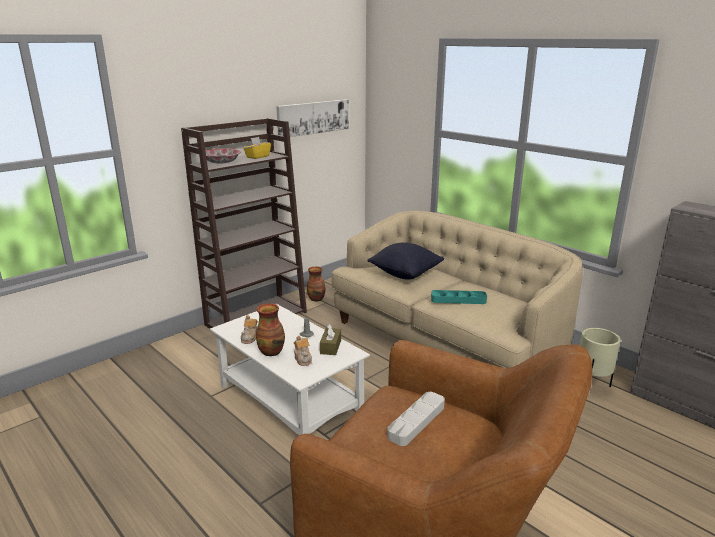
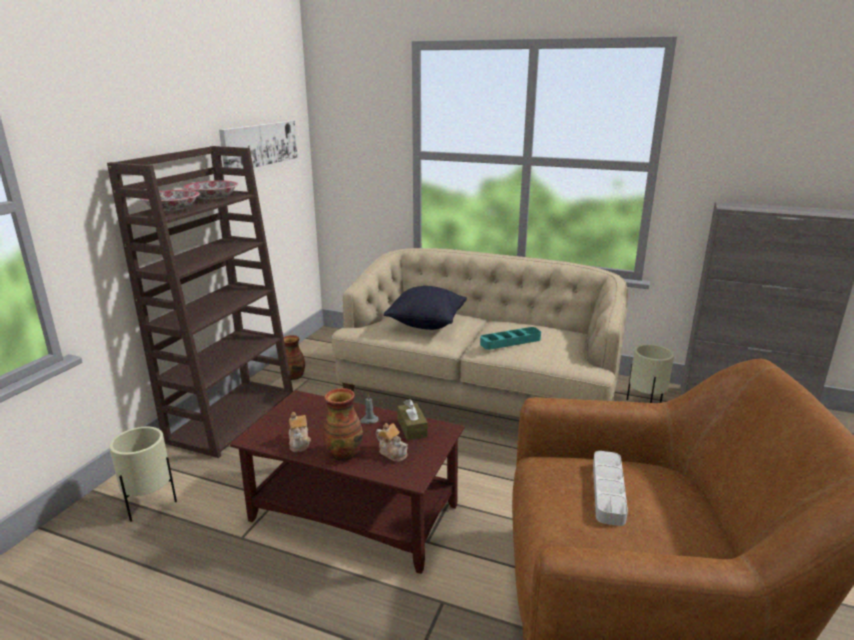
camera: 25 degrees left, 0 degrees up
white coffee table [210,304,370,435] -> brown coffee table [230,390,465,574]
yellow tissue box [243,137,271,159] -> bowl [184,180,238,200]
none -> beige planter [109,427,177,522]

